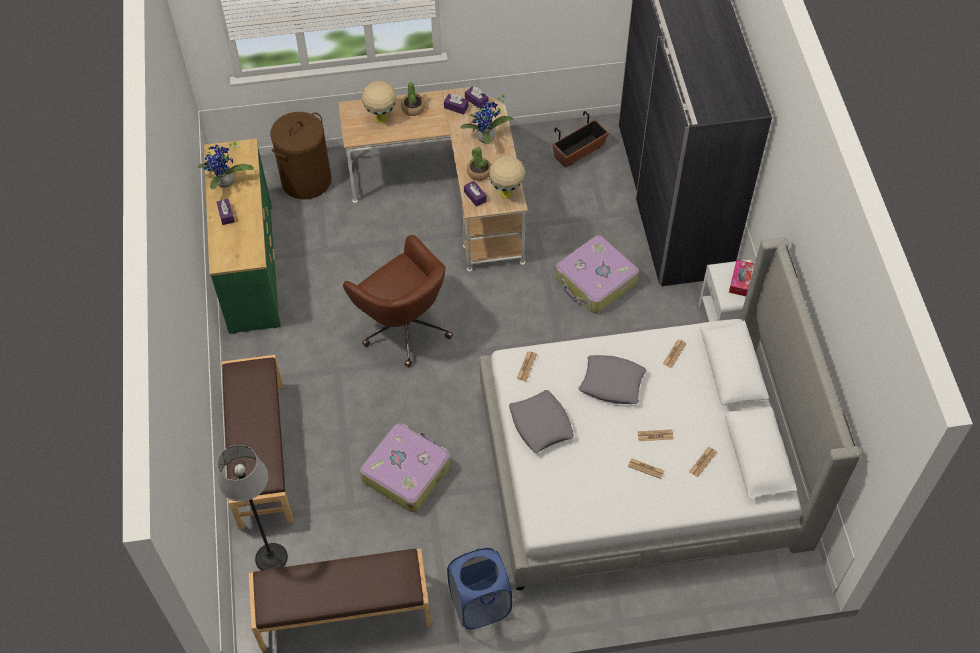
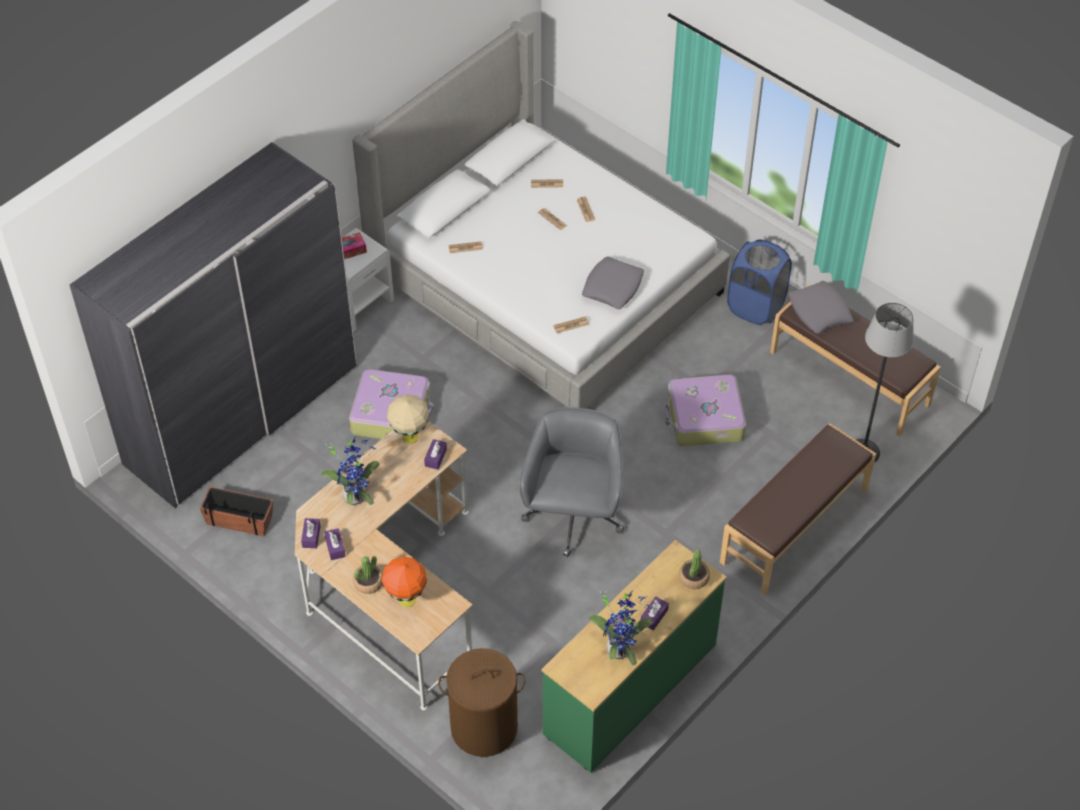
camera: 130 degrees left, 5 degrees down
brown office chair [343,235,453,368] -> grey office chair [519,407,624,557]
beige table lamp [361,80,396,124] -> orange table lamp [382,556,427,607]
potted plant [467,147,491,181] -> potted plant moved to [679,549,710,589]
grey pillow [578,355,646,404] -> grey pillow moved to [788,281,853,333]

